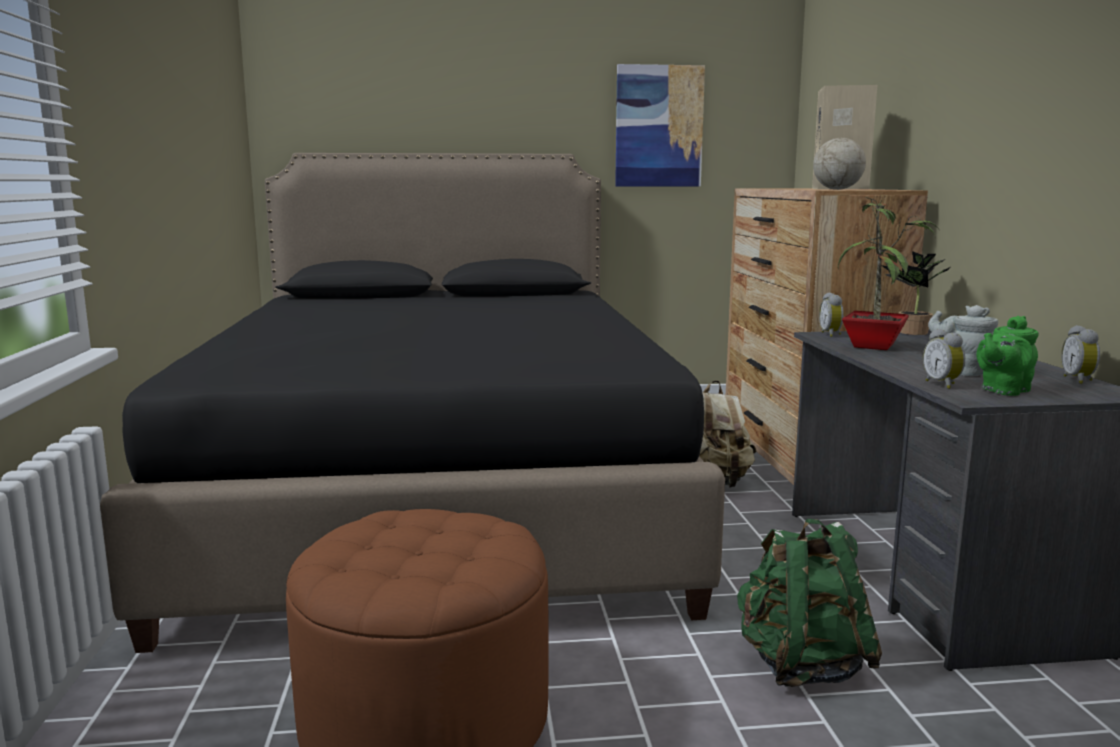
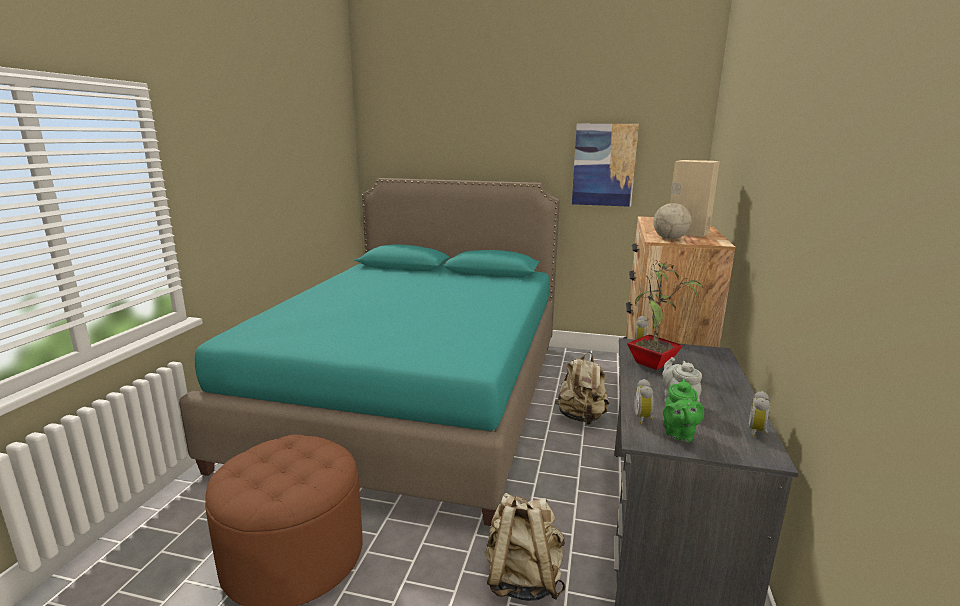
camera: 20 degrees right, 5 degrees up
black bed [100,153,725,653] -> turquoise bed [179,178,560,526]
green backpack [737,519,882,687] -> beige backpack [484,493,565,601]
potted plant [881,251,950,335] -> none
green teapot [976,316,1039,396] -> green teapot turned 60 degrees counterclockwise [663,379,704,442]

